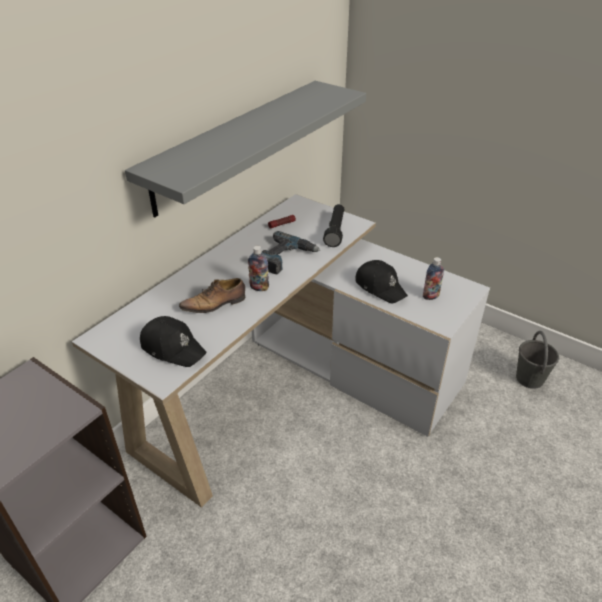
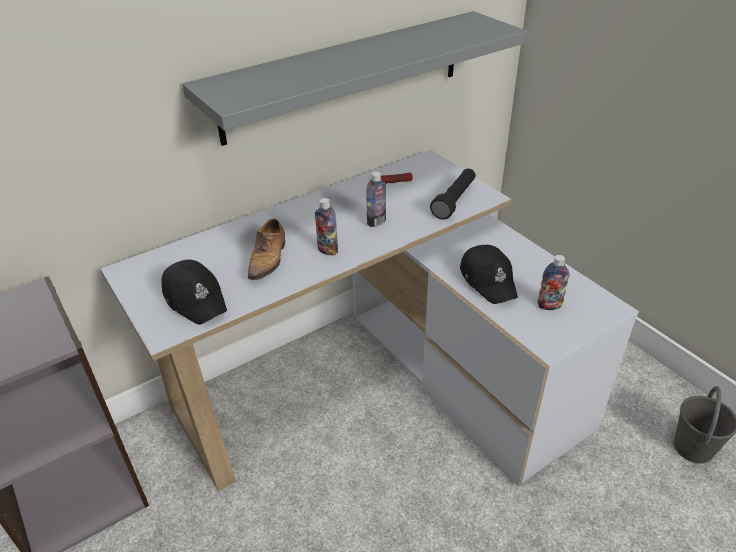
camera: 20 degrees right, 0 degrees up
shoe [179,278,245,313] -> shoe turned 75 degrees counterclockwise [248,219,285,280]
power drill [262,231,320,274] -> bottle [366,171,386,227]

